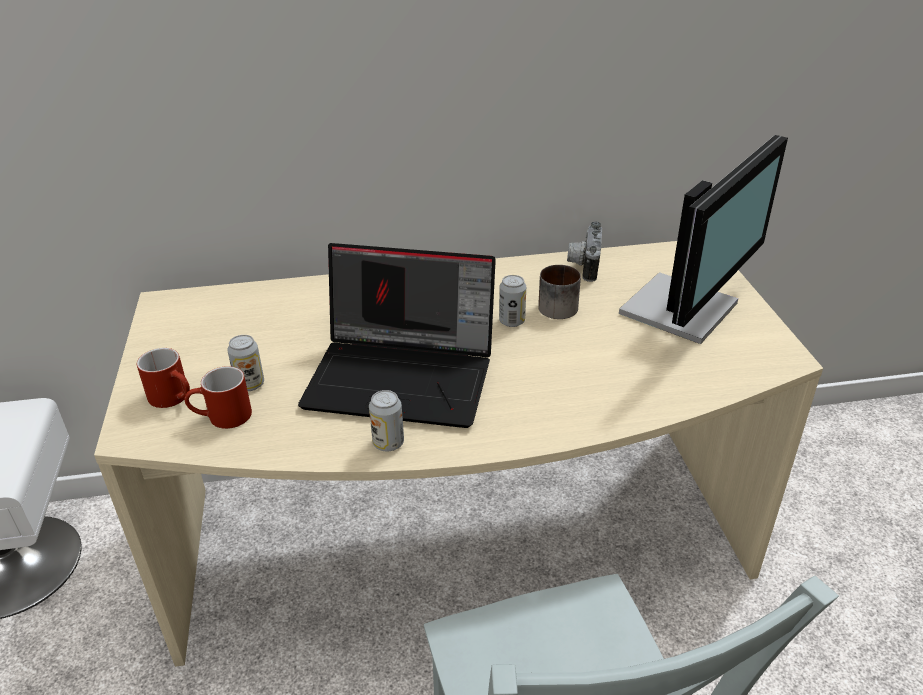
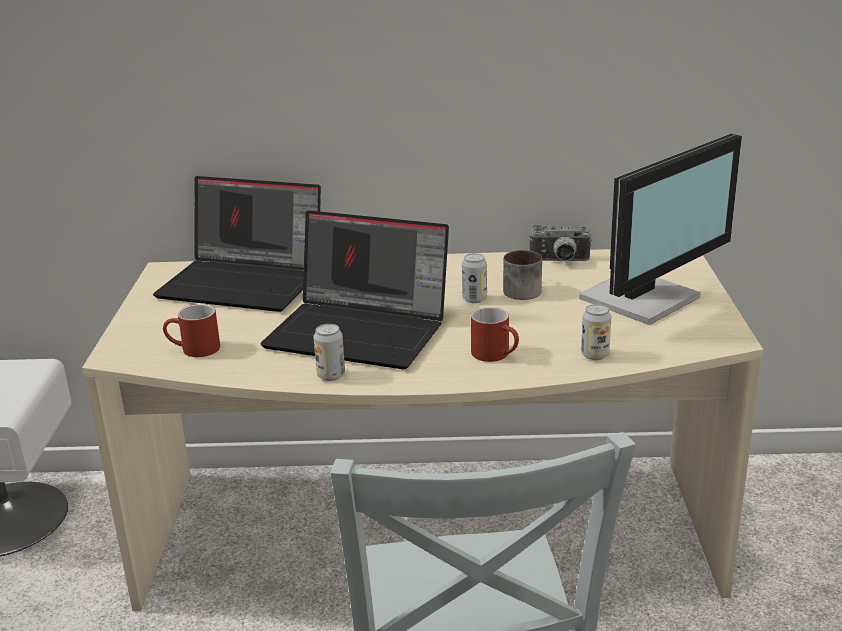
camera: 10 degrees right, 10 degrees down
red mug [137,348,190,408] -> red mug moved to [471,307,519,362]
can [227,335,264,391] -> can moved to [581,304,611,360]
camera [567,221,602,282] -> camera turned 105 degrees counterclockwise [529,225,592,261]
none -> laptop [153,176,321,312]

